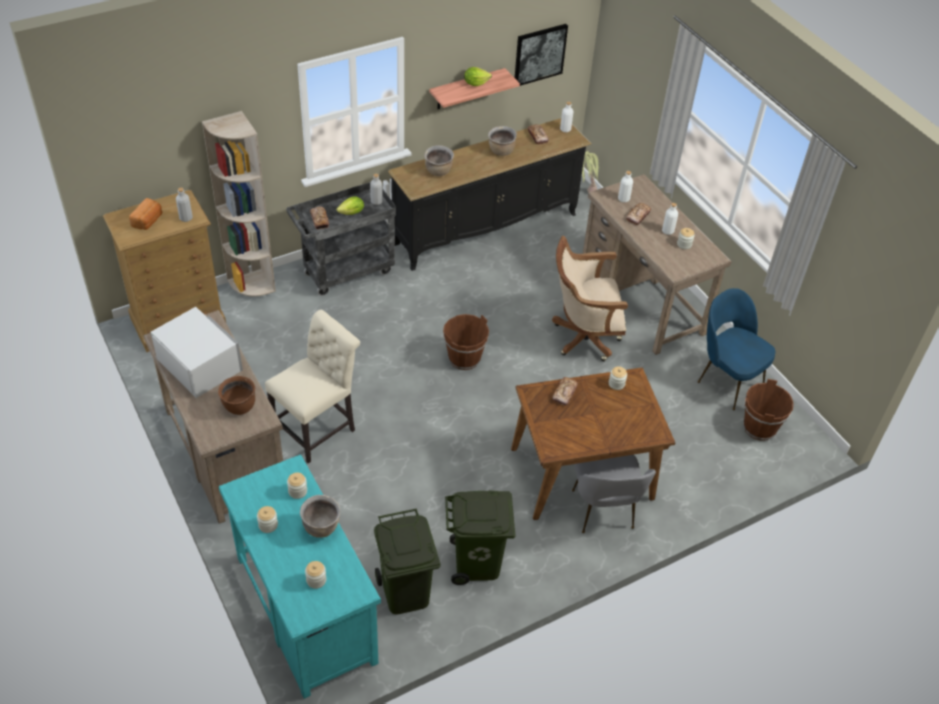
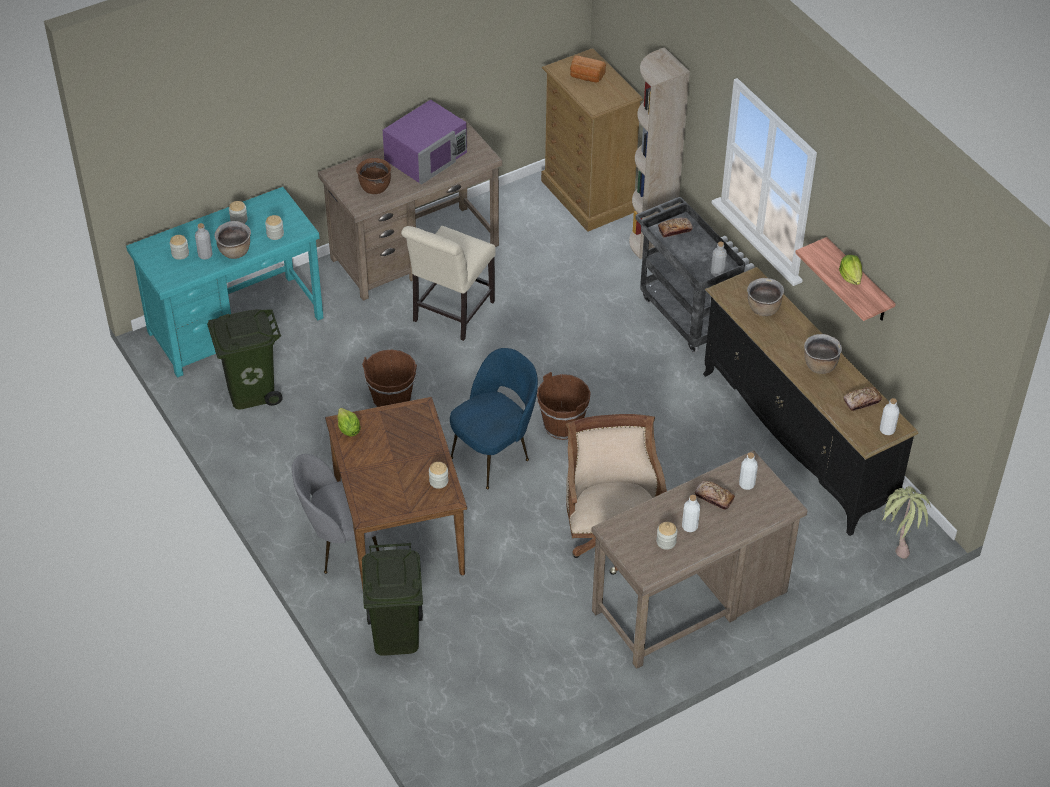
camera: 90 degrees right, 0 degrees up
white microwave [150,307,243,398] -> purple microwave [383,99,467,185]
grey bottle [176,188,193,222] -> grey bottle moved to [195,223,213,260]
beige chair [265,310,360,464] -> beige chair turned 75 degrees clockwise [401,226,496,341]
lettuce [336,196,364,215] -> lettuce moved to [337,408,361,437]
green trash can [445,490,516,585] -> green trash can moved to [362,543,423,656]
picture [515,24,568,86] -> none
bread [552,377,578,406] -> none
blue chair [698,288,775,410] -> blue chair moved to [450,348,538,489]
brown bucket [743,379,793,441] -> brown bucket moved to [362,350,417,407]

